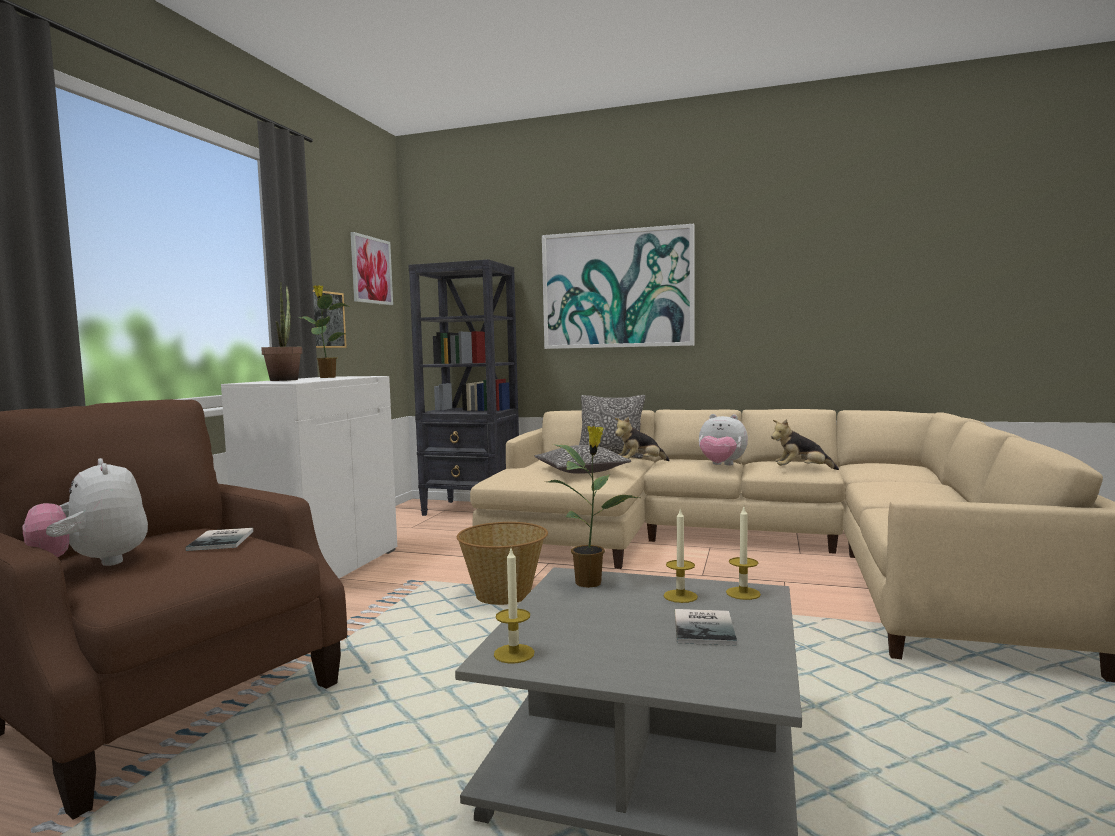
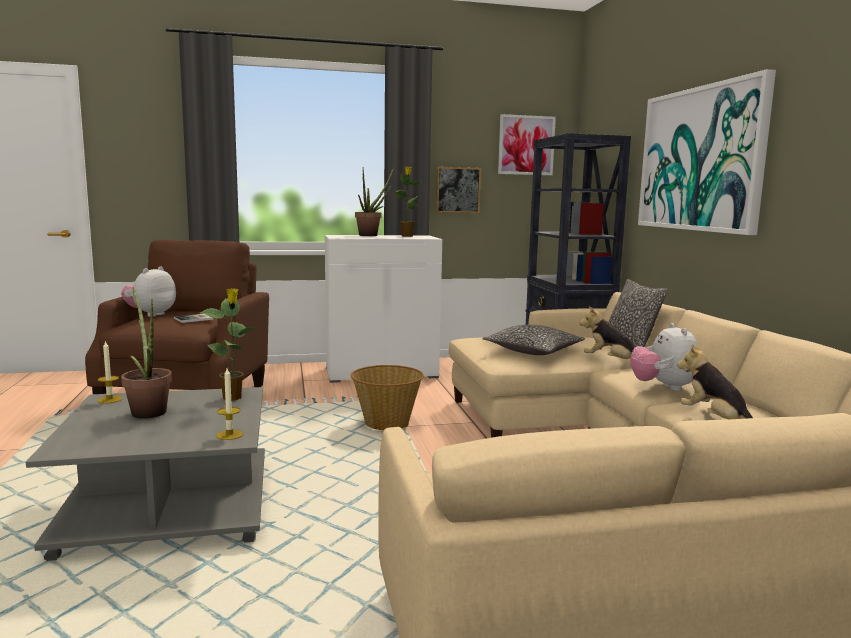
camera: 60 degrees right, 5 degrees up
candle [664,509,698,603] -> none
book [675,609,737,646] -> none
none -> potted plant [121,287,172,419]

